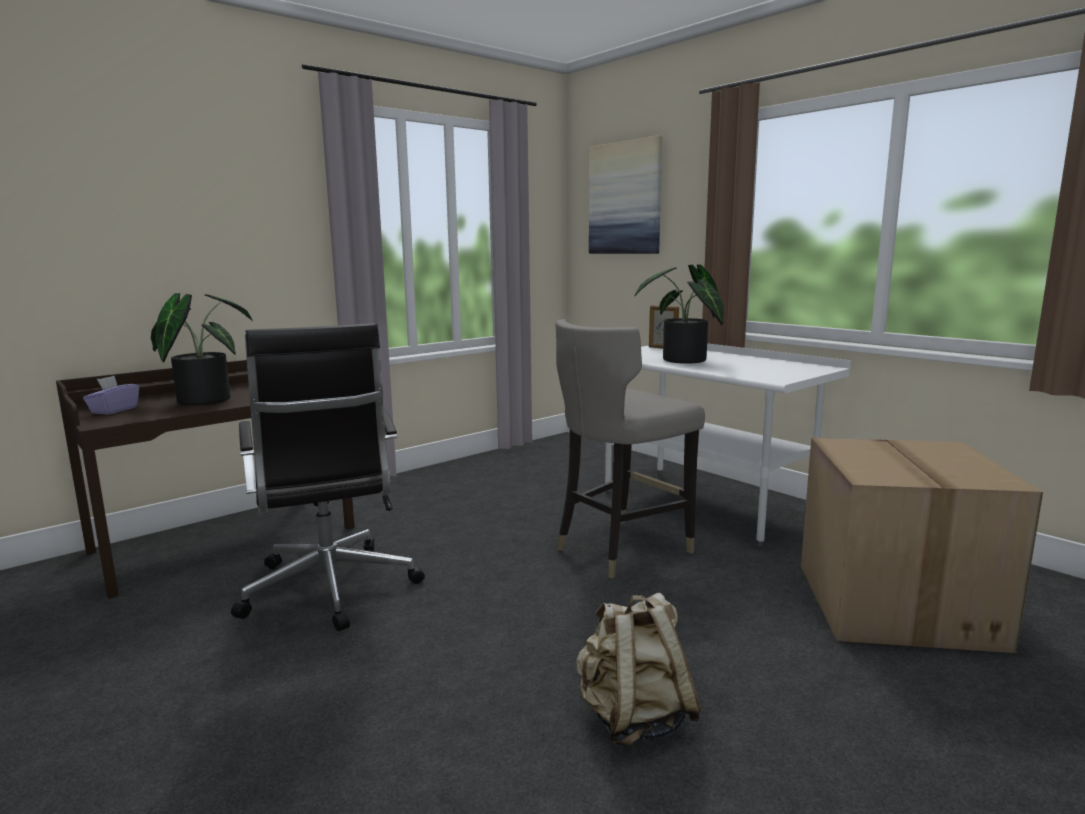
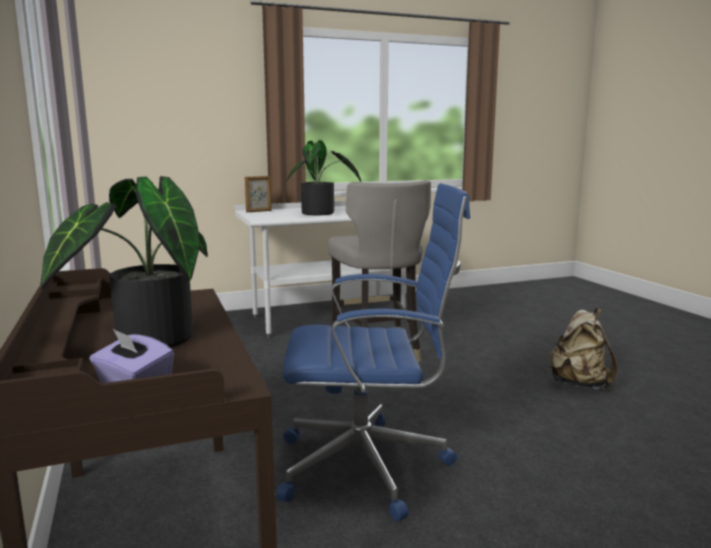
camera: 70 degrees left, 0 degrees up
black office chair [231,323,425,631] -> blue office chair [276,183,470,521]
picture [589,135,662,254] -> none
cardboard box [801,438,1043,653] -> none

